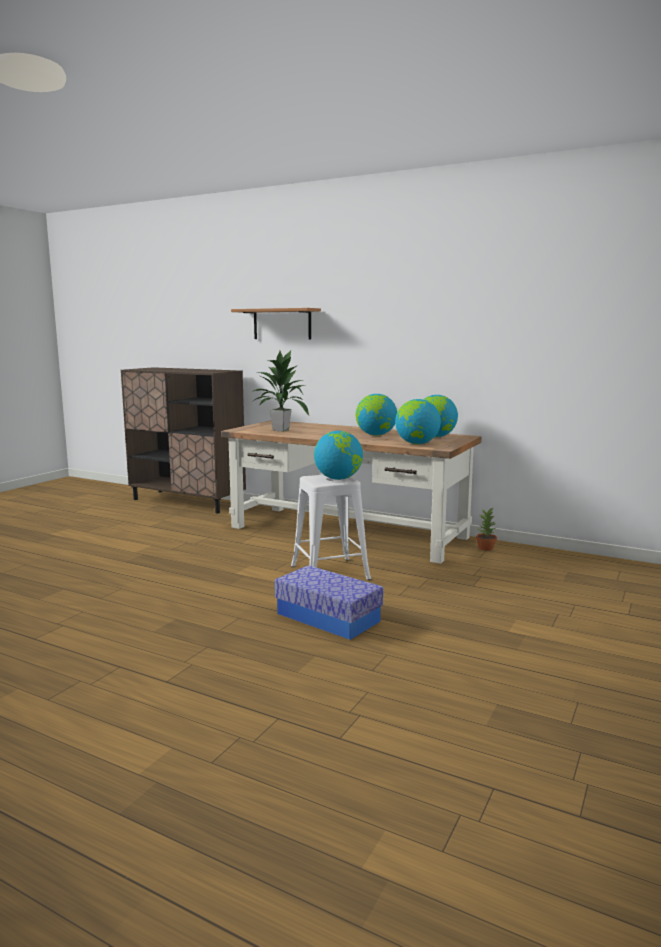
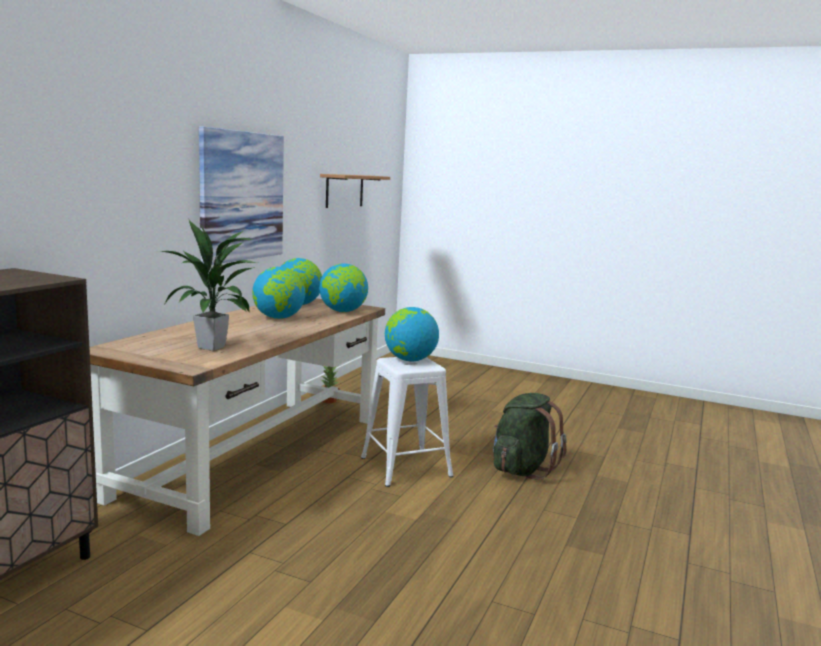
camera: 95 degrees left, 0 degrees up
shelf [231,308,321,340] -> shelf moved to [320,174,390,208]
storage box [274,565,383,640] -> green backpack [493,393,567,480]
none -> picture [199,126,284,265]

